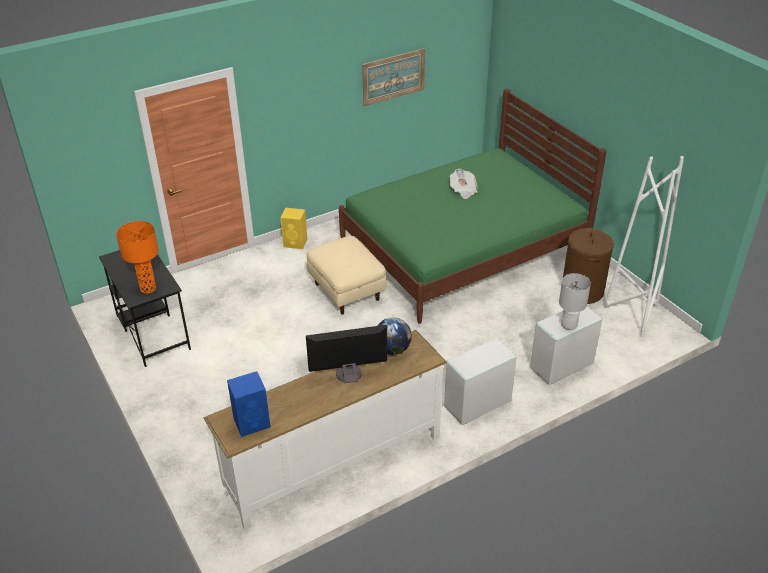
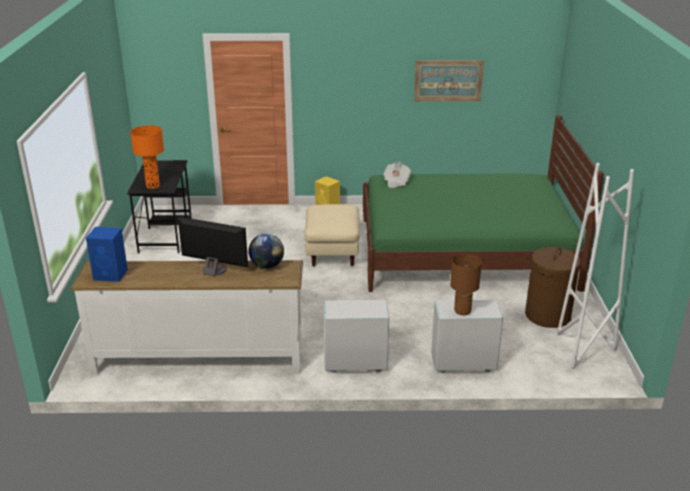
camera: 30 degrees right, 10 degrees down
newspaper [450,169,478,199] -> newspaper moved to [383,162,411,188]
grey table lamp [559,273,591,330] -> brown table lamp [450,254,482,315]

